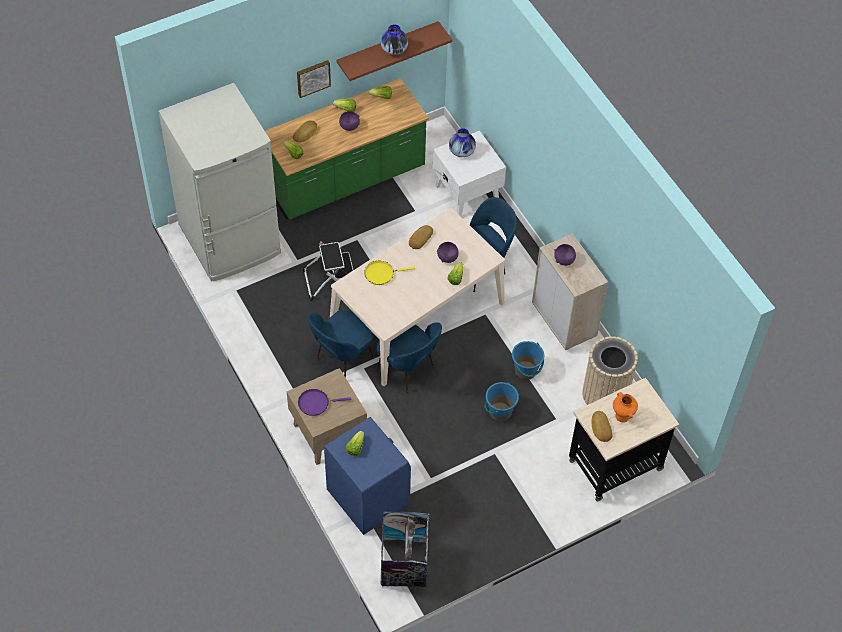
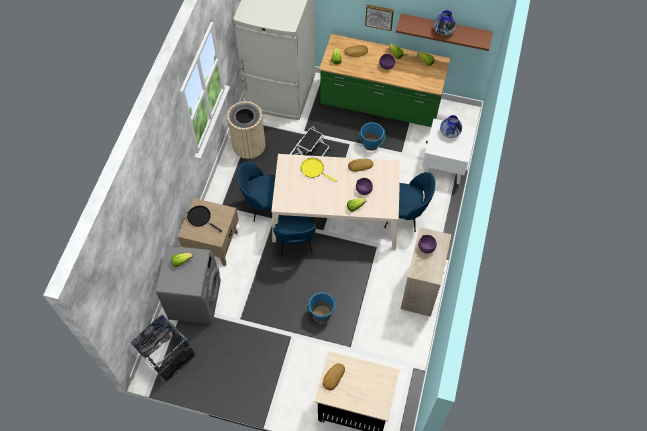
camera: 45 degrees right, 5 degrees up
purple frying pan [298,389,351,416] -> black frying pan [187,206,222,232]
blue washing machine [324,417,411,535] -> grey washing machine [156,245,221,324]
blue bucket [512,341,544,380] -> blue bucket moved to [359,122,385,151]
beige trash can [582,336,638,405] -> beige trash can moved to [227,101,265,159]
orange vase [613,392,638,422] -> none

